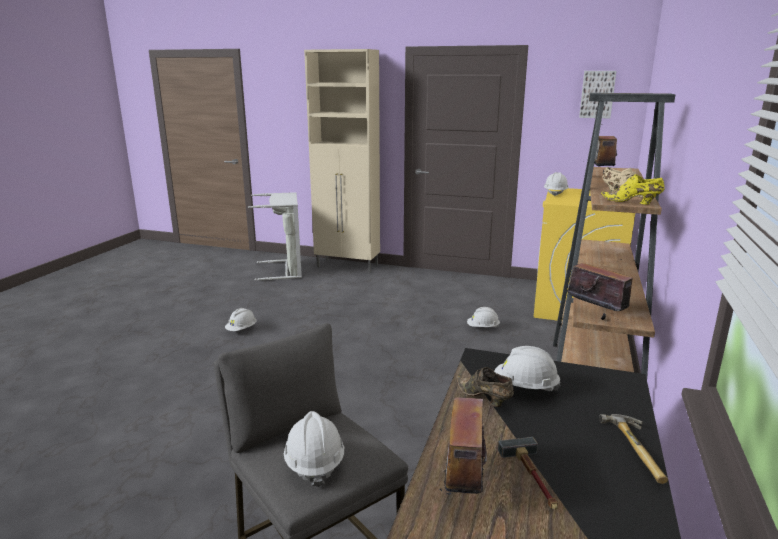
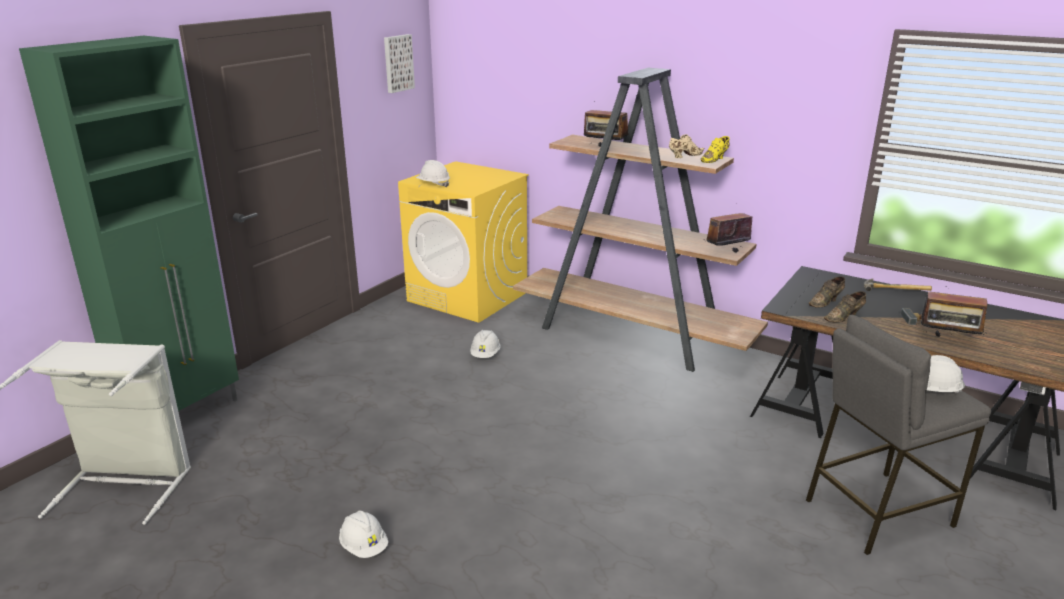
camera: 75 degrees left, 5 degrees up
beige cabinet [304,49,380,273] -> green cabinet [19,36,239,411]
white hard hat [494,346,560,392] -> brown shoe [809,276,845,308]

